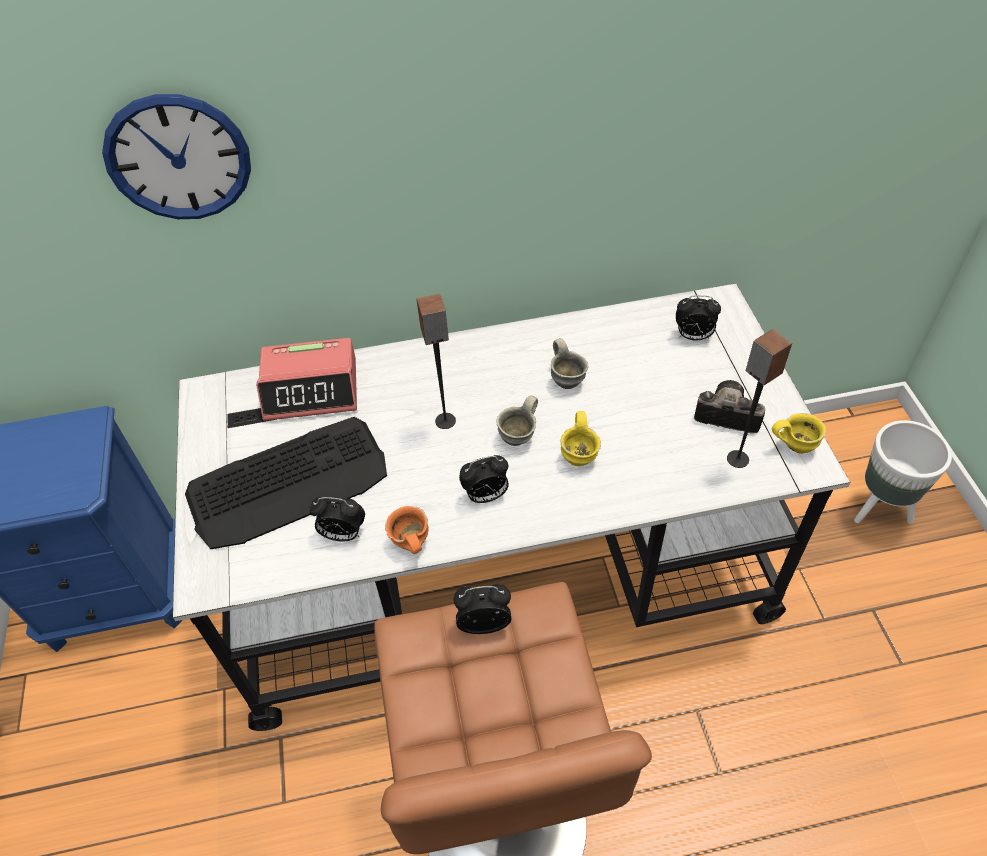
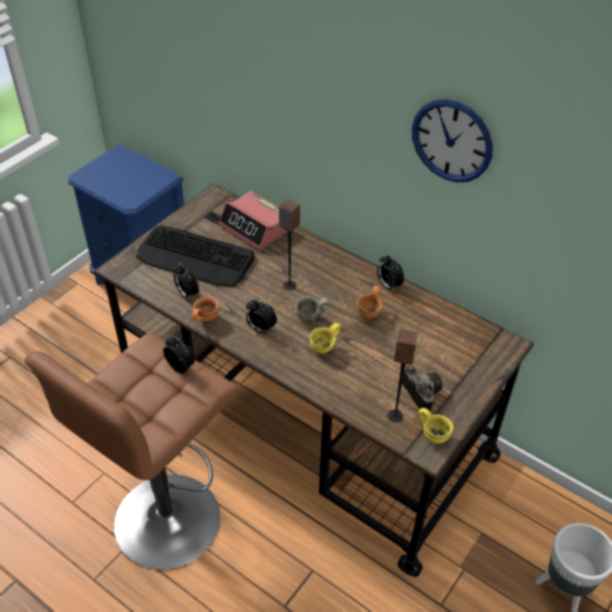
camera: 45 degrees right, 5 degrees down
wall clock [102,94,251,219] -> wall clock moved to [412,99,493,182]
white desk [173,284,850,731] -> brown desk [94,183,534,577]
grey mug [551,338,588,389] -> orange mug [357,286,382,319]
alarm clock [676,295,721,340] -> alarm clock moved to [377,254,404,291]

